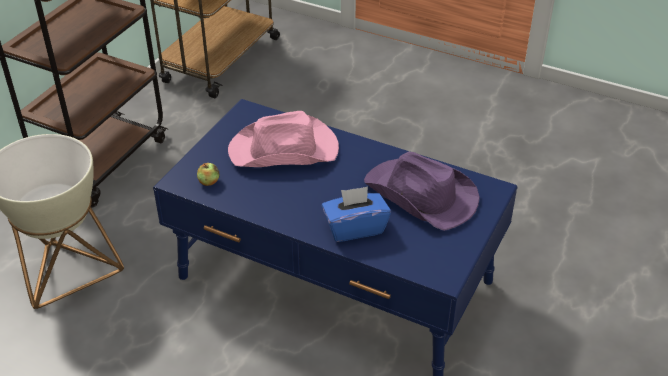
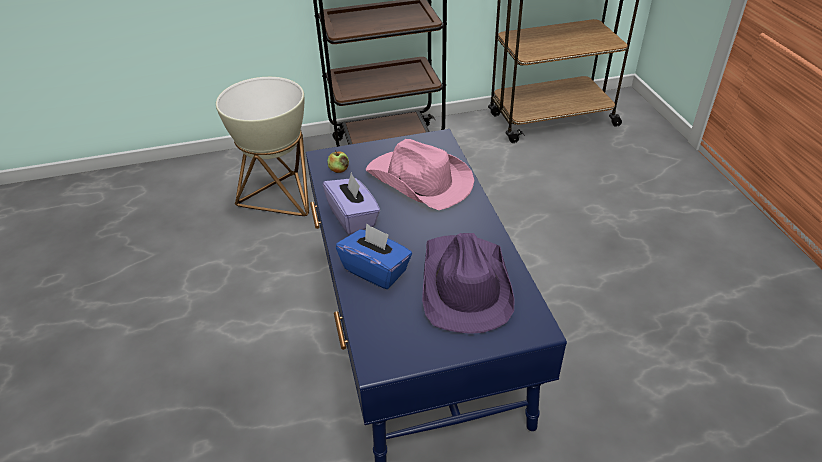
camera: 50 degrees right, 0 degrees up
none -> purple tissue box [323,172,380,235]

